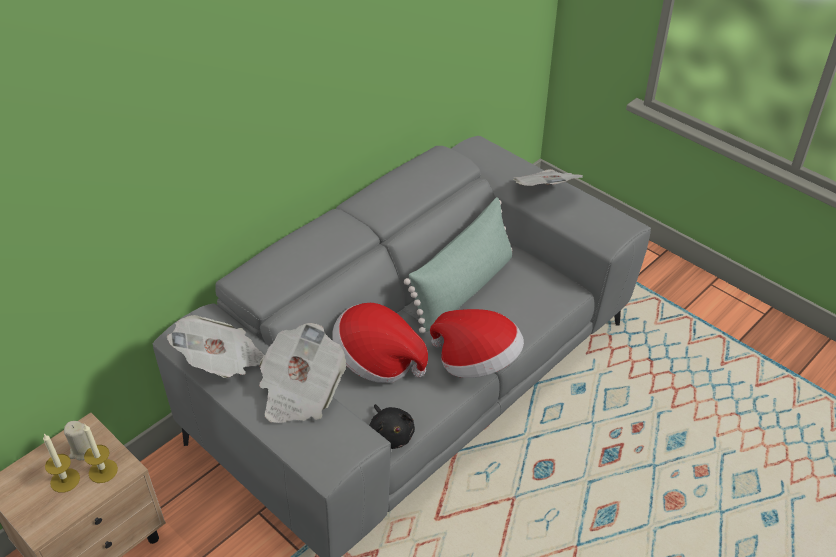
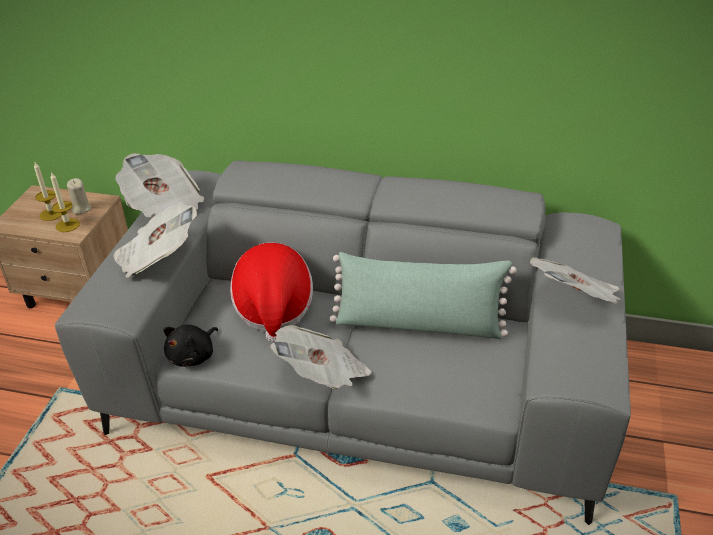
camera: 60 degrees right, 5 degrees down
hat [430,309,524,378] -> newspaper [270,325,372,389]

